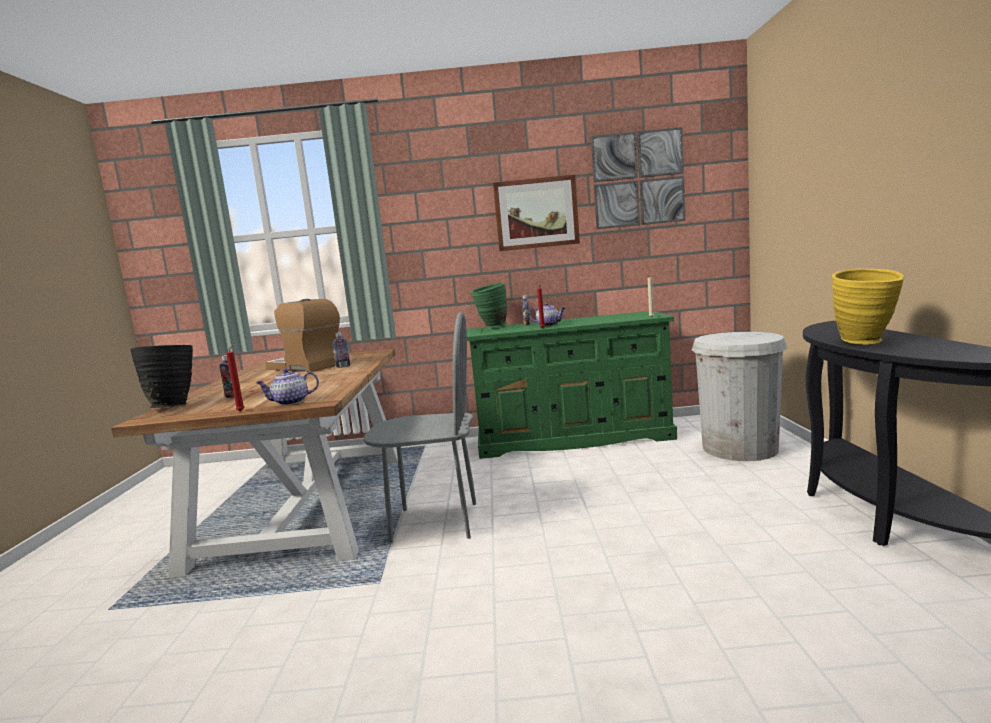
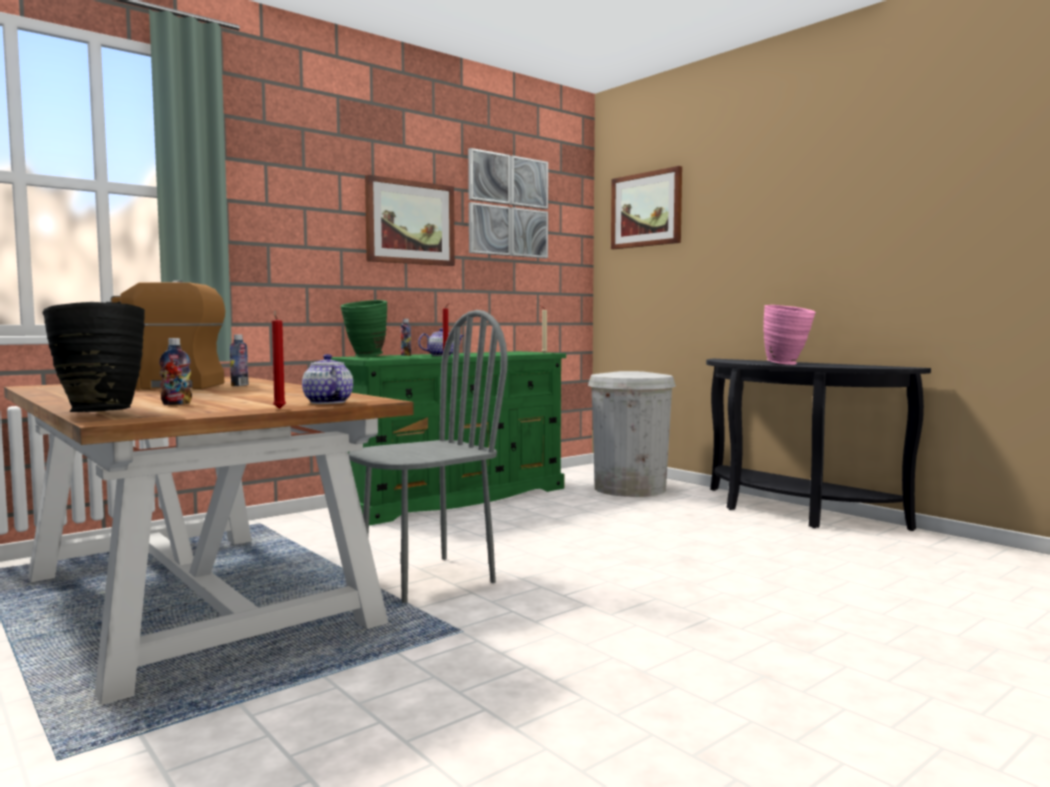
camera: 40 degrees left, 5 degrees down
teapot [256,369,319,405] -> teapot turned 120 degrees clockwise [302,354,353,404]
yellow vase [832,269,905,345] -> pink vase [763,305,816,365]
none -> picture [611,166,682,249]

